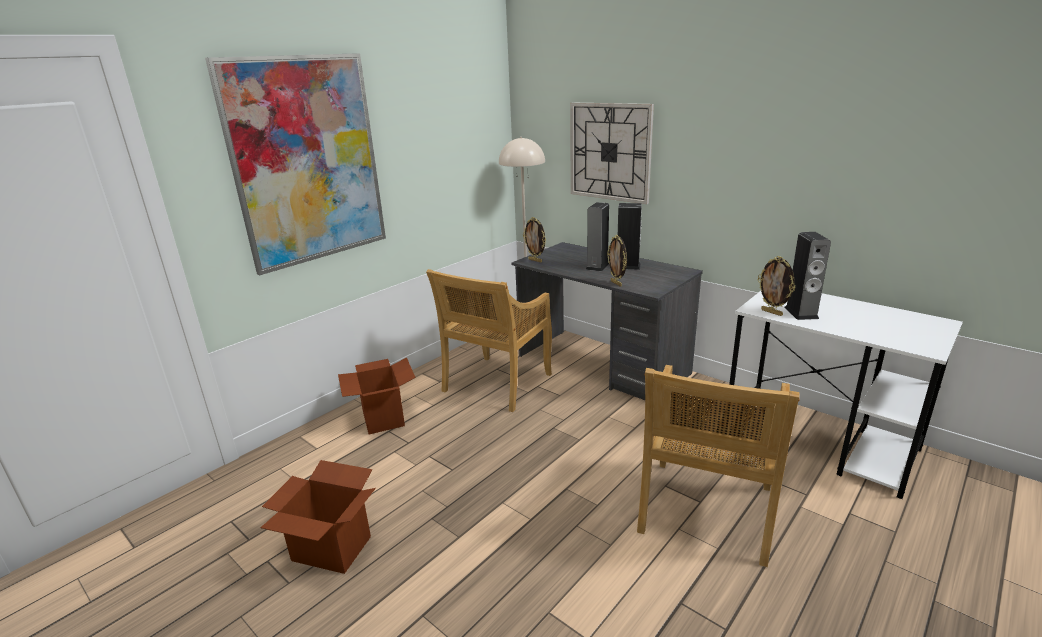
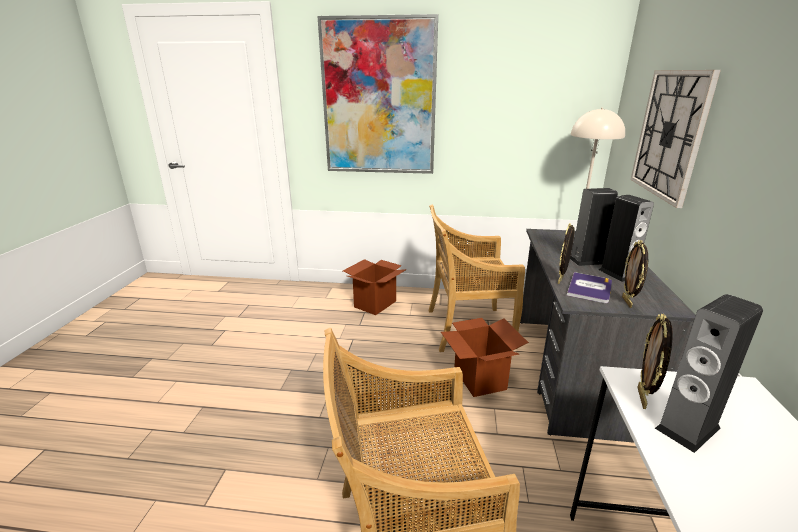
camera: 55 degrees right, 0 degrees up
cardboard box [260,460,376,574] -> cardboard box moved to [441,318,529,397]
picture frame [523,217,546,262] -> picture frame moved to [622,240,648,308]
none -> book [567,272,612,303]

